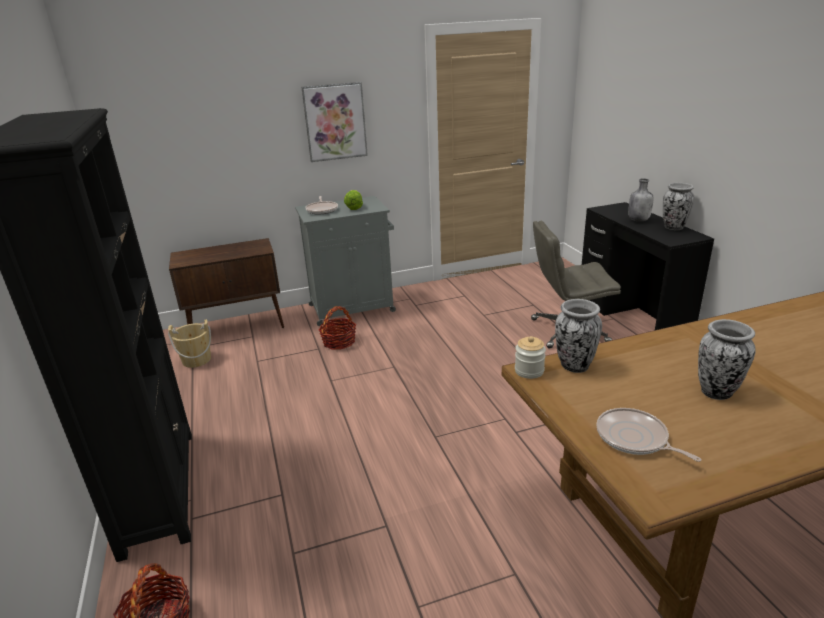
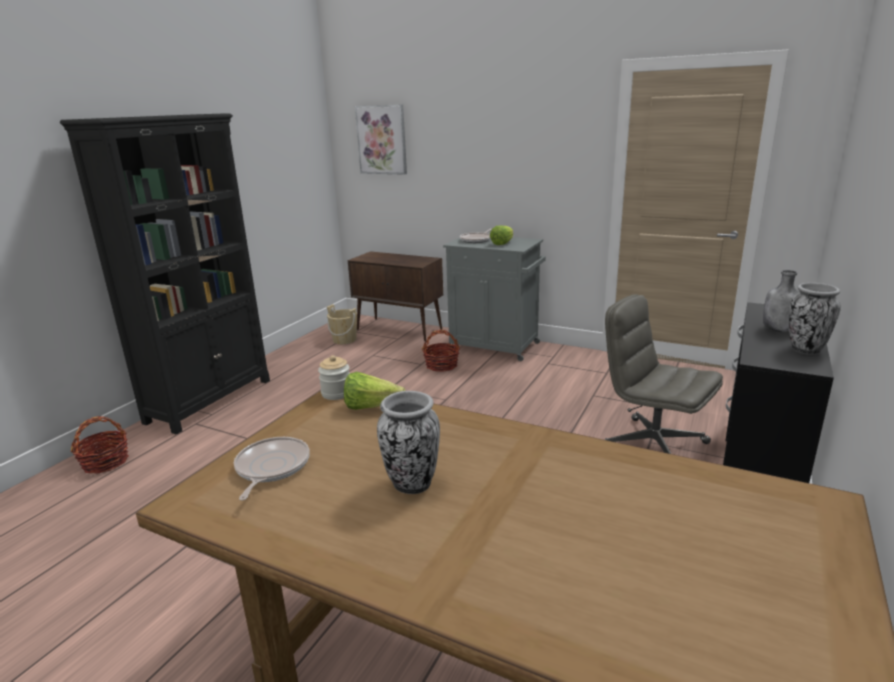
camera: 45 degrees right, 5 degrees down
picture [302,82,368,162] -> picture moved to [355,105,407,175]
vase [555,299,602,373] -> lettuce [344,372,405,410]

